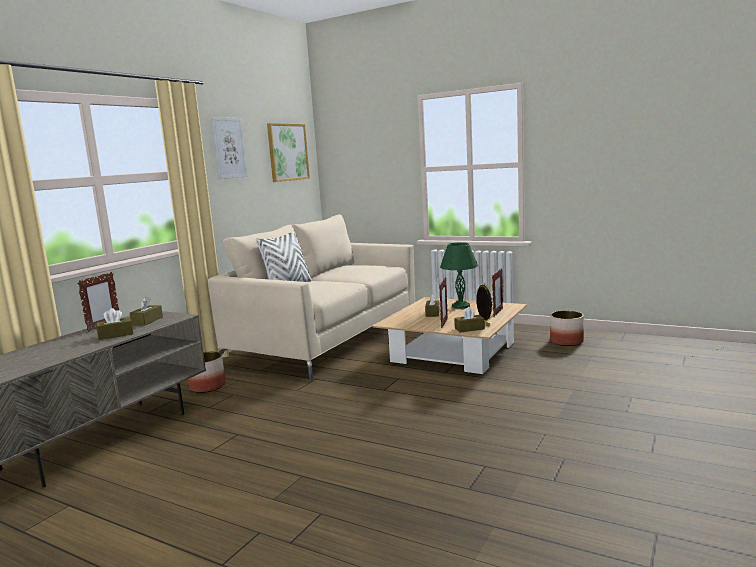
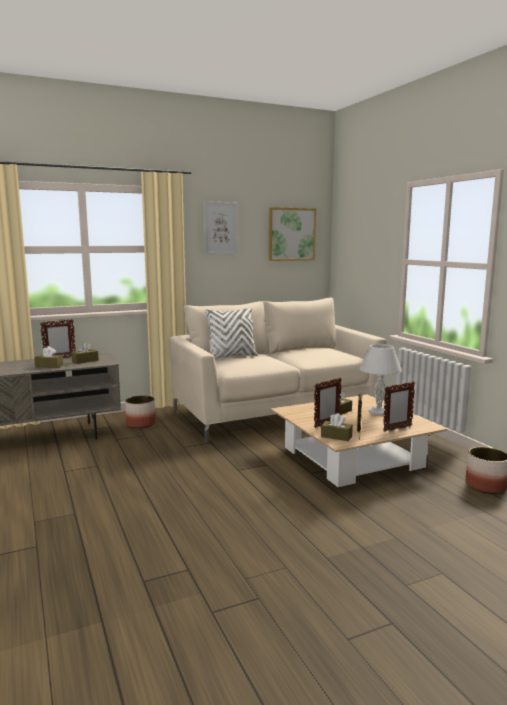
camera: 35 degrees right, 0 degrees up
green table lamp [440,242,478,309] -> white table lamp [360,344,402,416]

